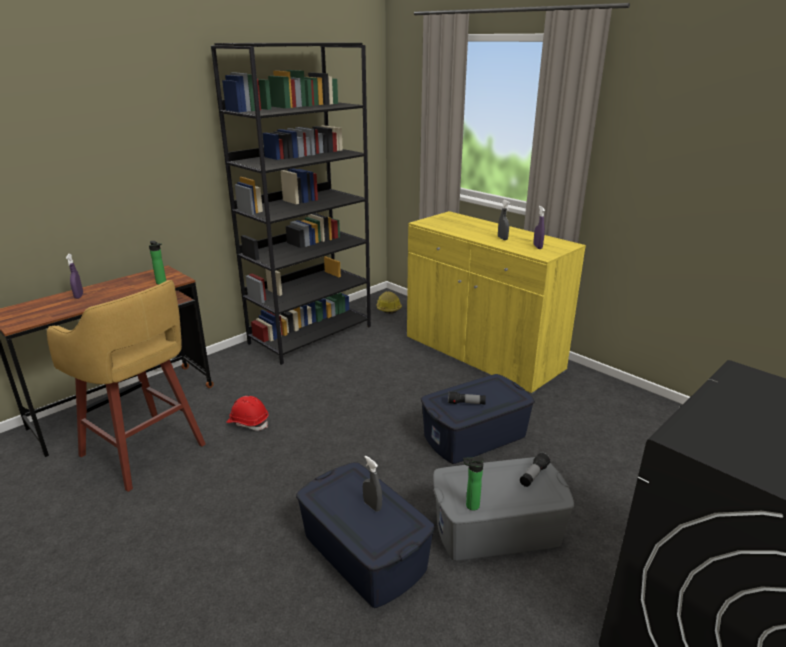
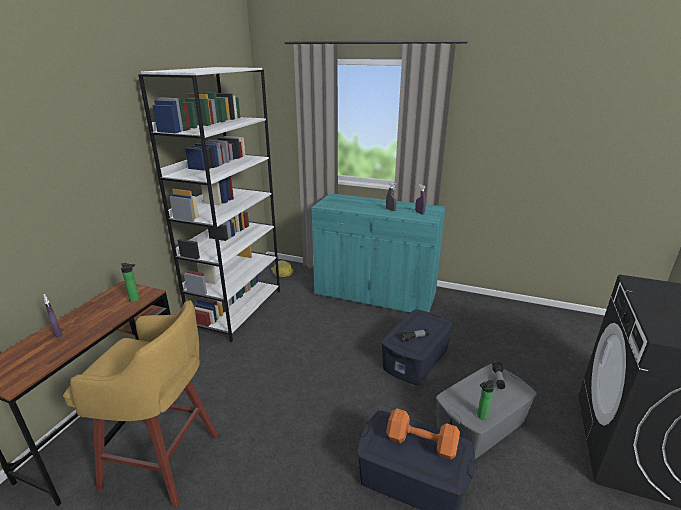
camera: 25 degrees left, 0 degrees up
black bookcase [211,42,371,365] -> white bookcase [138,67,280,342]
red hard hat [227,396,269,431] -> none
grey spray bottle [363,456,382,512] -> orange dumbbell [386,408,460,460]
yellow cabinet [407,211,586,394] -> turquoise cabinet [312,193,446,313]

